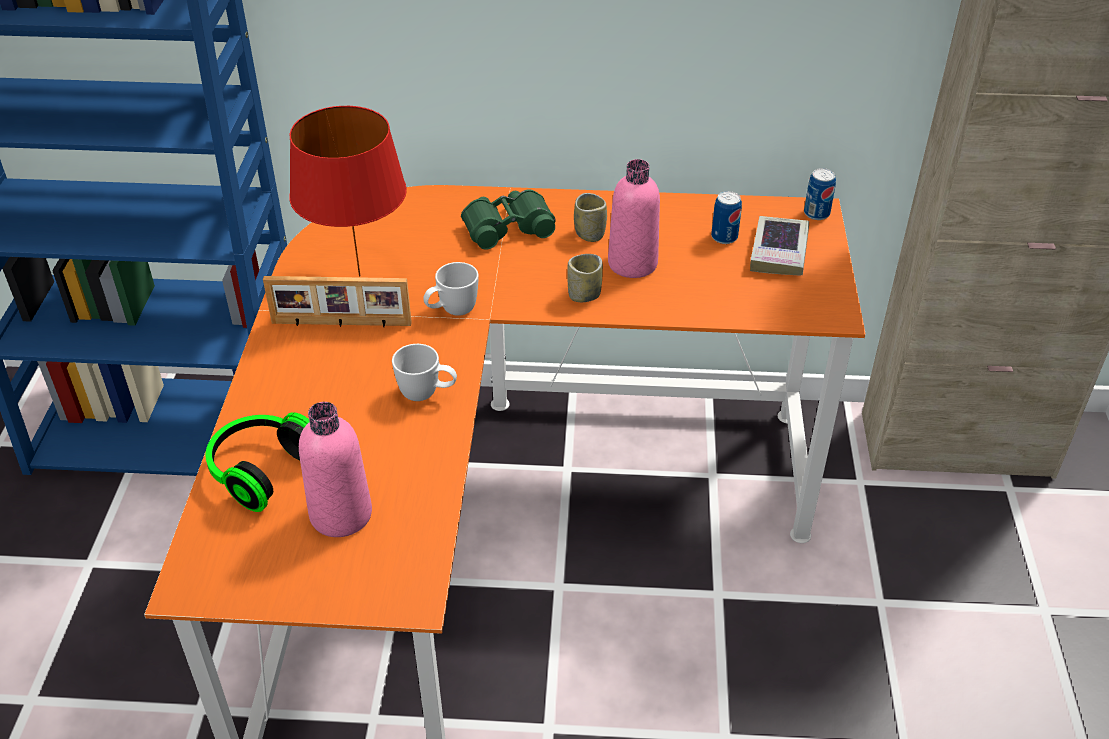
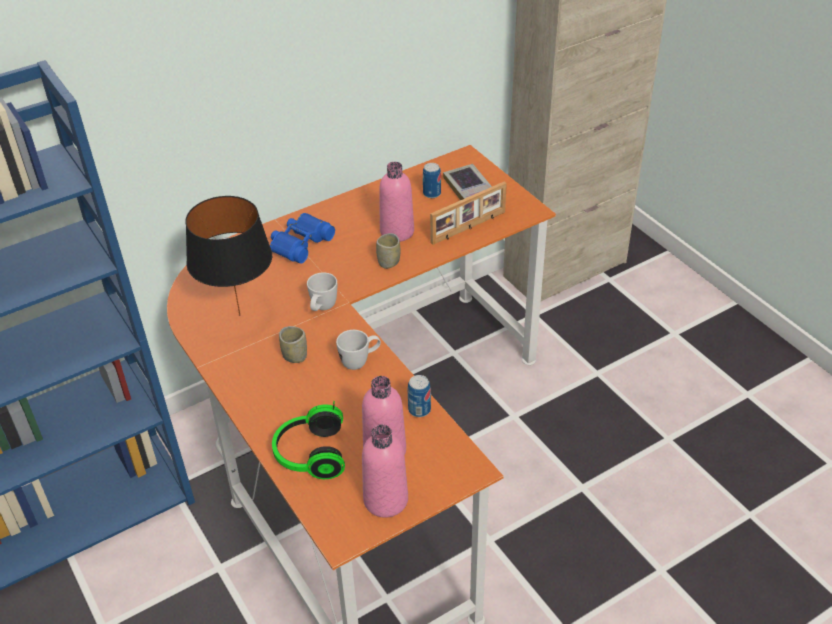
camera: 35 degrees left, 0 degrees up
picture frame [263,276,412,327] -> picture frame moved to [430,182,507,245]
red table lamp [289,106,407,276] -> black table lamp [185,196,272,316]
green binoculars [461,189,556,250] -> blue binoculars [270,213,335,264]
cup [574,193,607,242] -> cup moved to [279,326,307,363]
can [804,168,836,220] -> can moved to [408,375,431,417]
none -> pink bottle [362,424,408,518]

